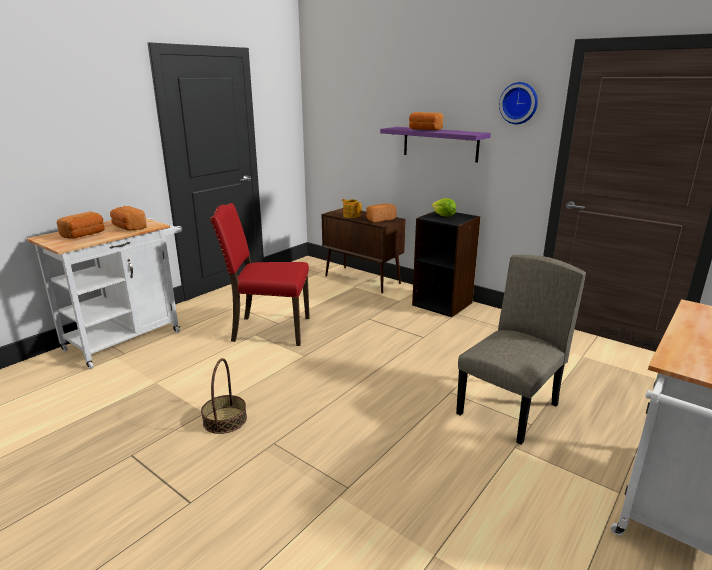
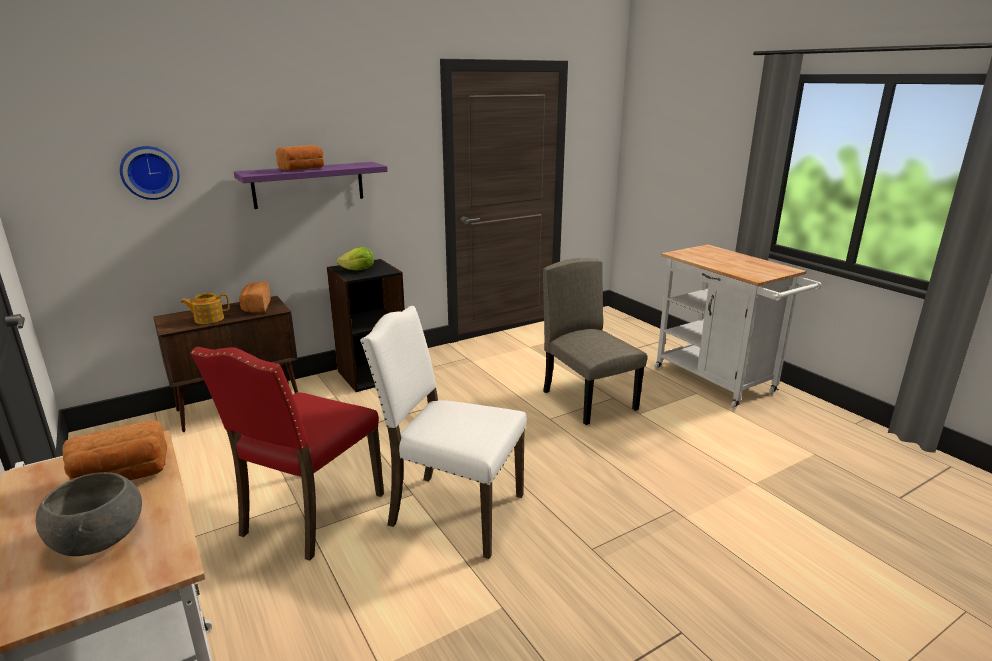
camera: 70 degrees left, 0 degrees up
bread [57,212,105,239] -> grey bowl [36,472,142,556]
basket [201,358,247,434] -> none
wall clock [499,82,538,124] -> wall clock moved to [120,146,180,200]
none -> white chair [360,306,527,559]

